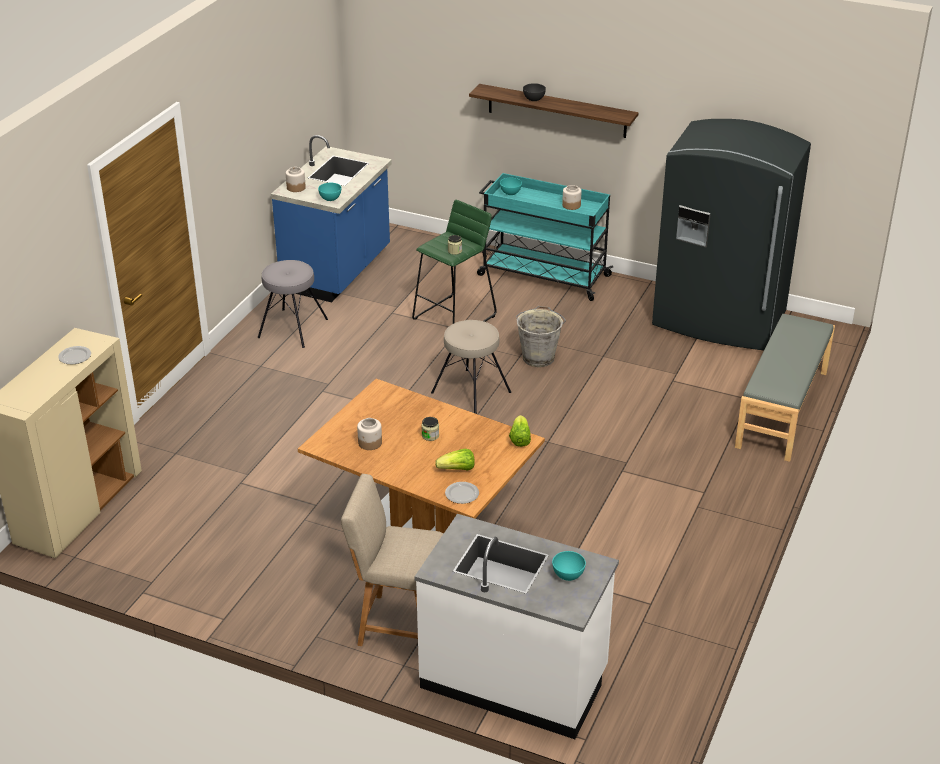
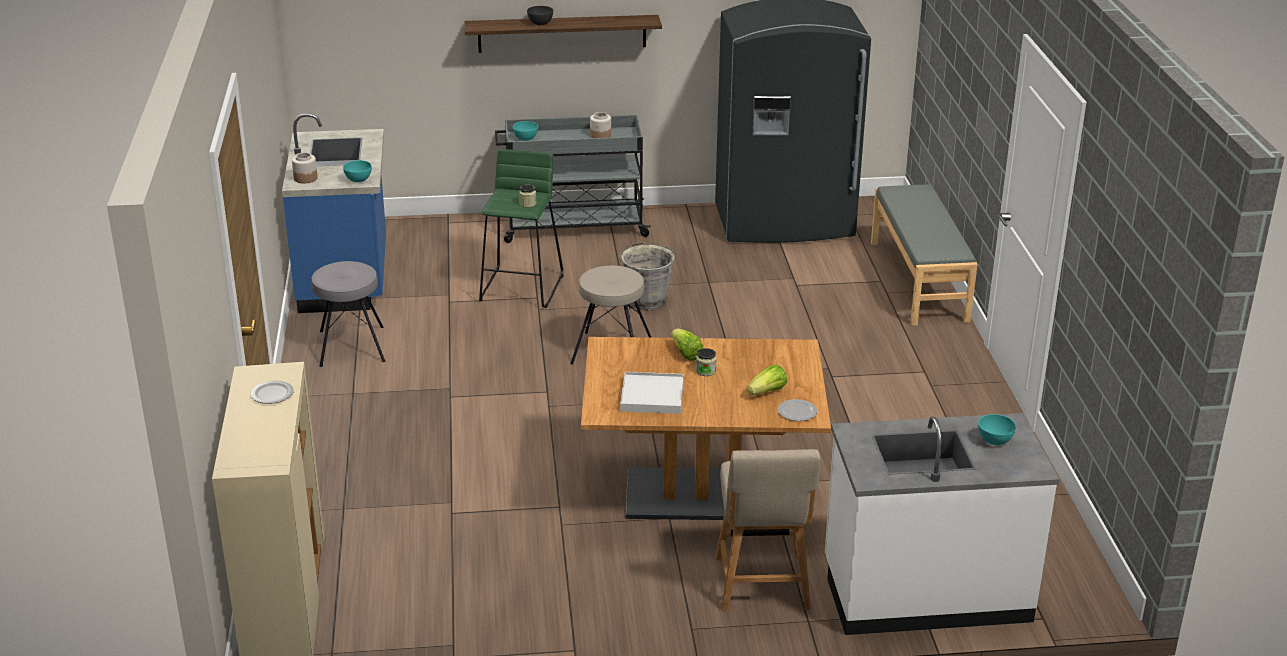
camera: 30 degrees left, 5 degrees down
beige chair [341,474,443,646] -> beige chair turned 75 degrees counterclockwise [715,449,821,612]
jar [357,418,382,450] -> white tray [620,372,684,414]
turquoise cart [477,173,613,301] -> grey cart [495,115,651,243]
lettuce [509,415,531,447] -> lettuce moved to [671,329,703,361]

